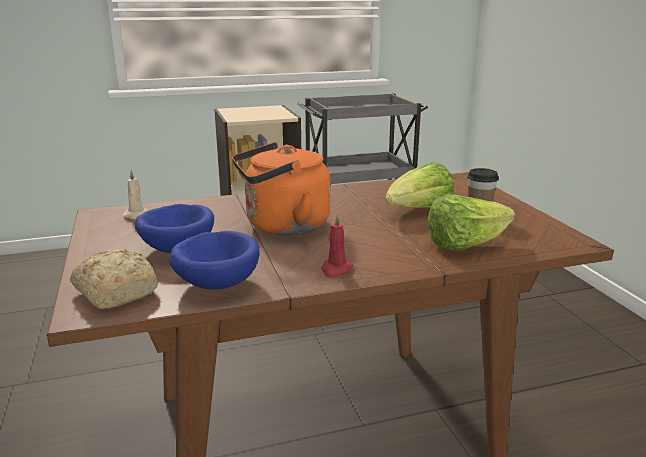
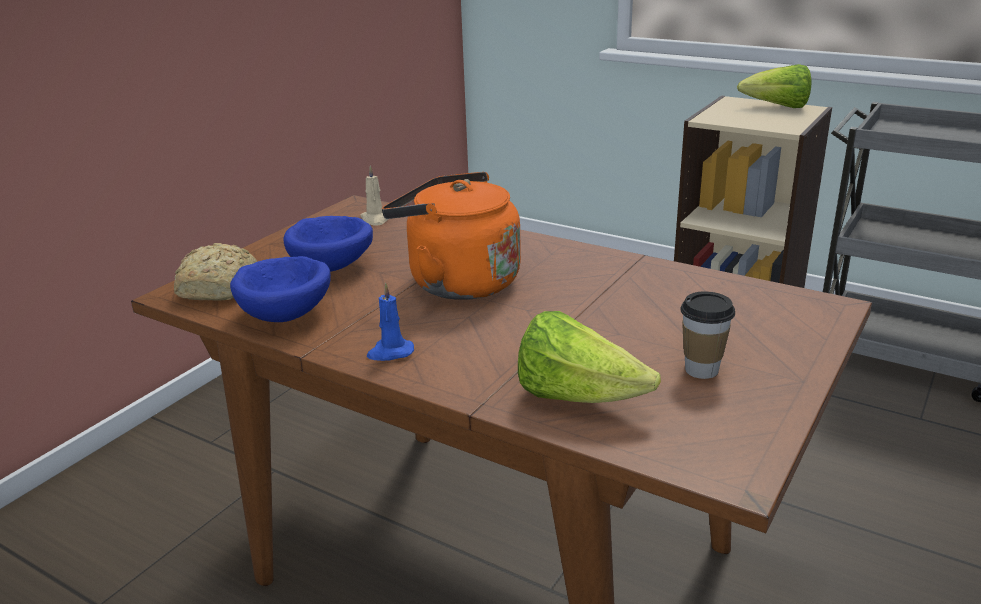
camera: 50 degrees right, 5 degrees up
red candle [321,213,354,278] -> blue candle [367,282,414,361]
lettuce [385,162,454,208] -> lettuce moved to [737,64,812,108]

